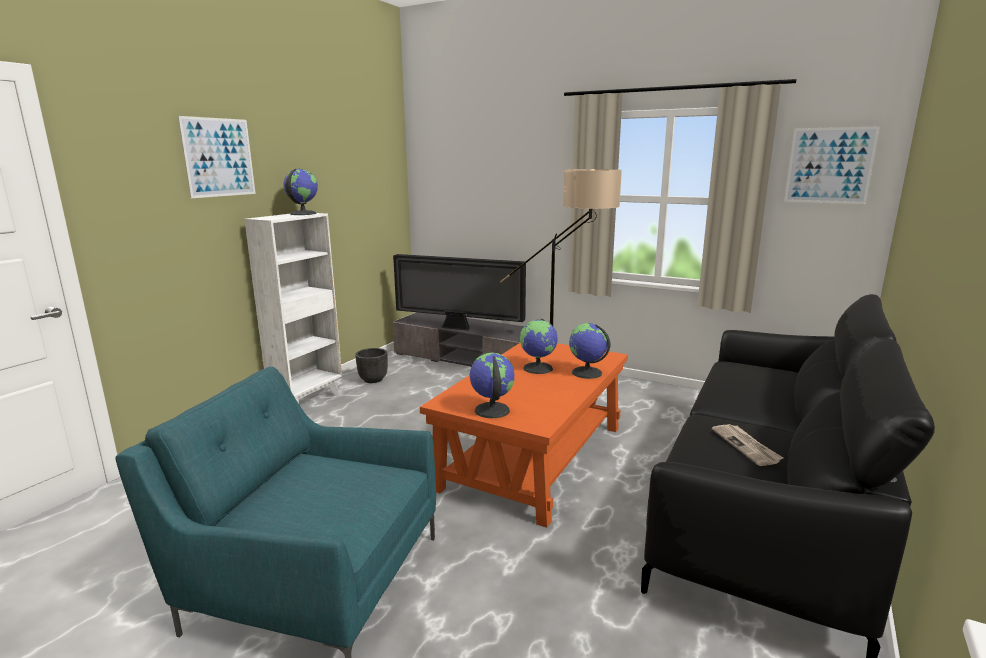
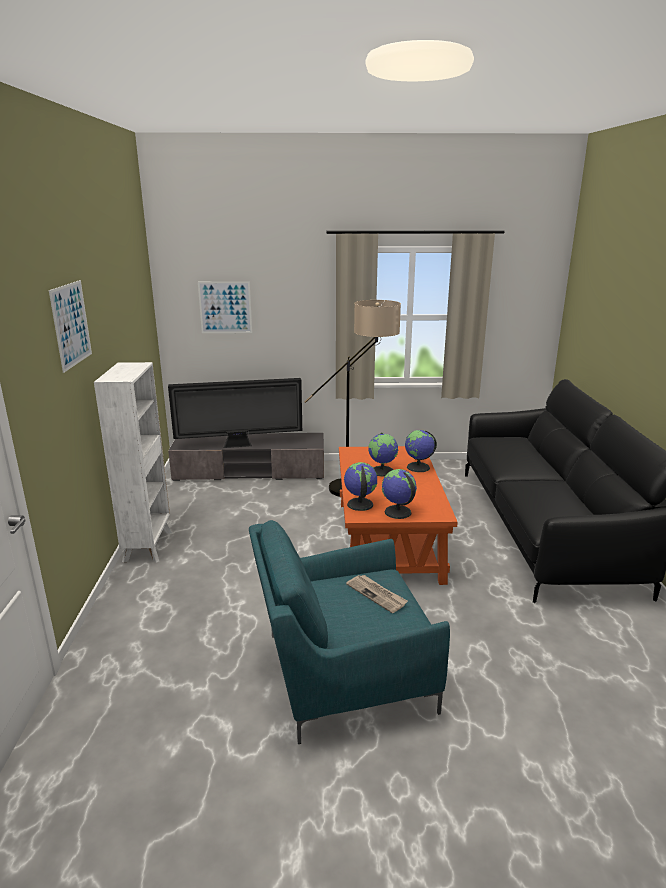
camera: 30 degrees left, 5 degrees up
globe [283,169,318,215] -> globe moved to [344,462,377,511]
black planter [355,348,388,383] -> none
newspaper [712,424,783,466] -> newspaper moved to [346,575,408,613]
picture [784,126,880,204] -> picture moved to [198,281,252,333]

